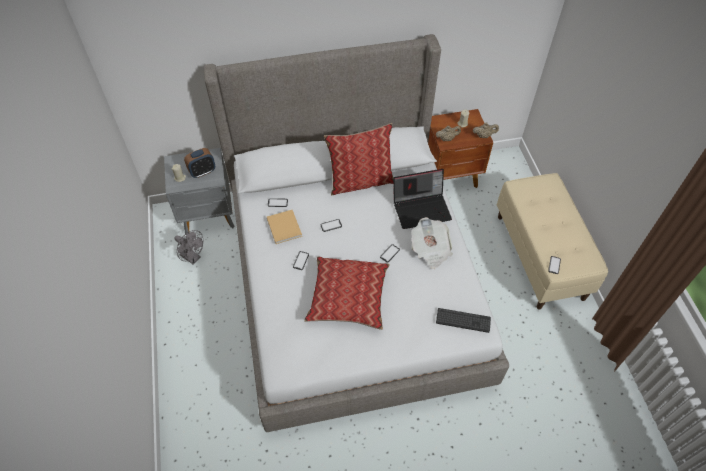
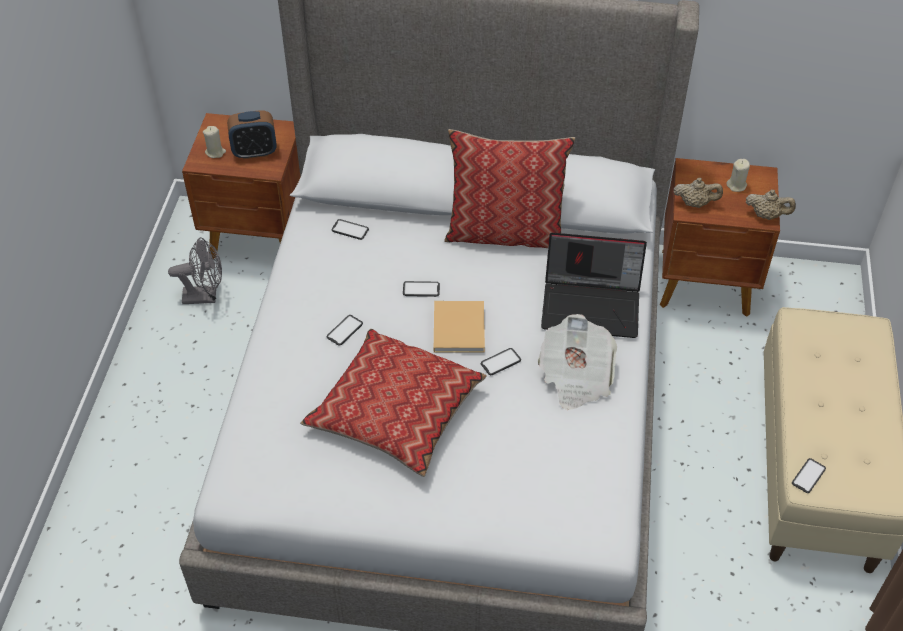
camera: 20 degrees right, 5 degrees down
grey nightstand [164,148,235,235] -> brown nightstand [182,113,301,259]
grey fan [174,230,203,264] -> grey fan turned 60 degrees counterclockwise [168,237,222,304]
beige book [267,210,302,244] -> beige book moved to [434,301,485,353]
keyboard [436,308,491,333] -> none

